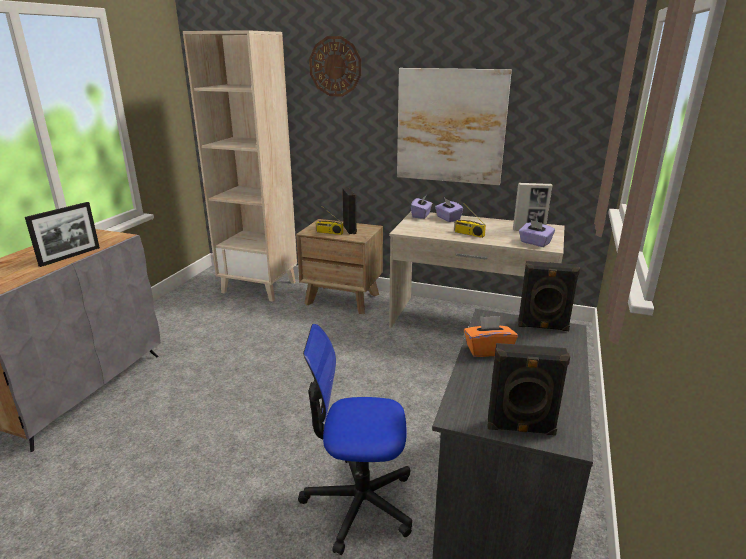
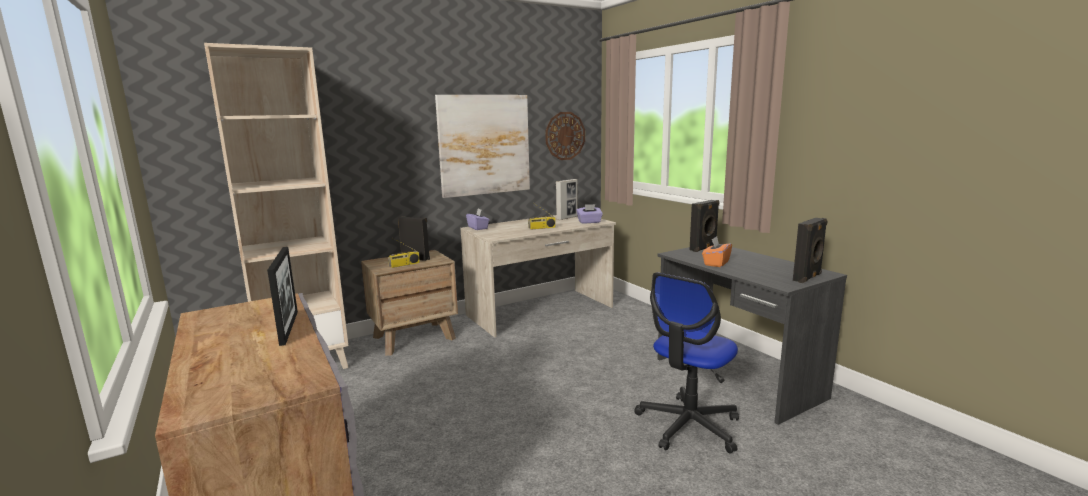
camera: 50 degrees left, 10 degrees down
wall clock [309,36,361,97] -> wall clock moved to [545,112,585,160]
purple tissue box [435,198,463,222] -> none

